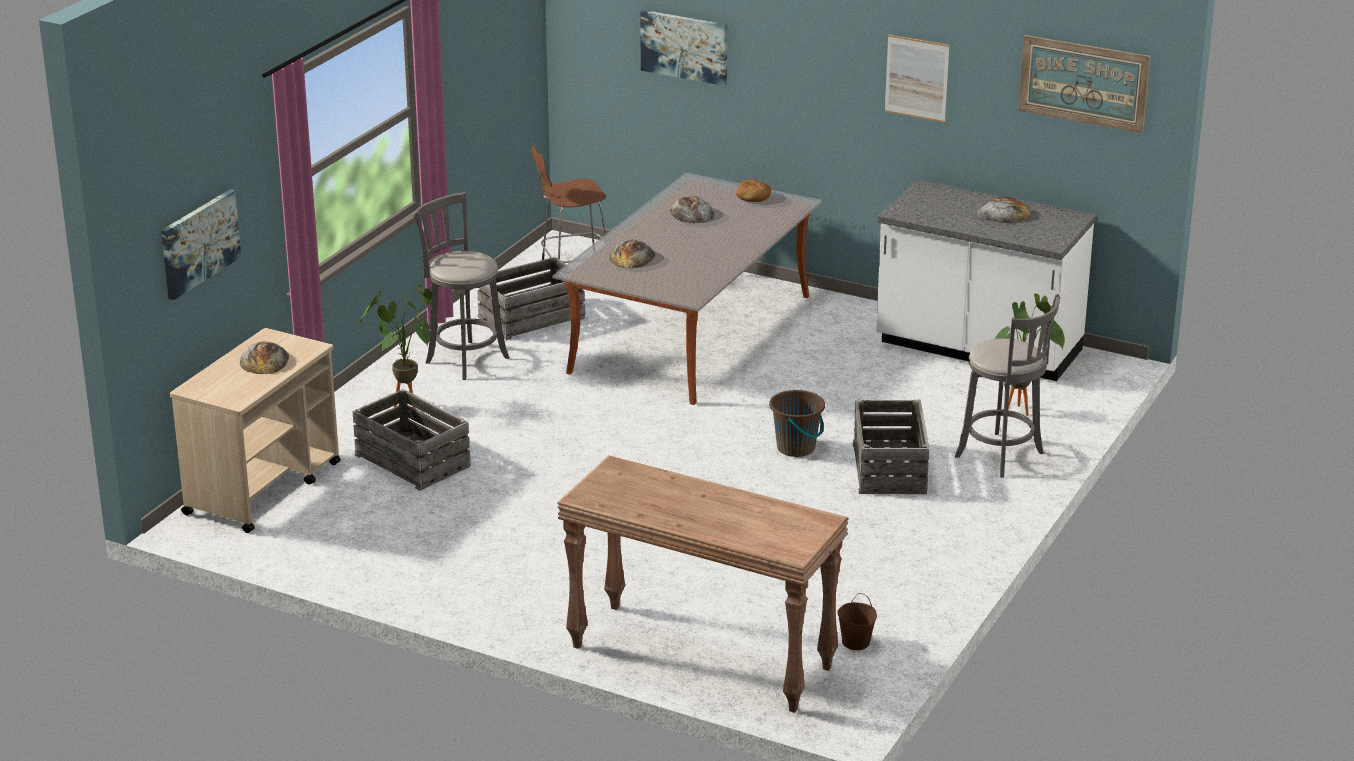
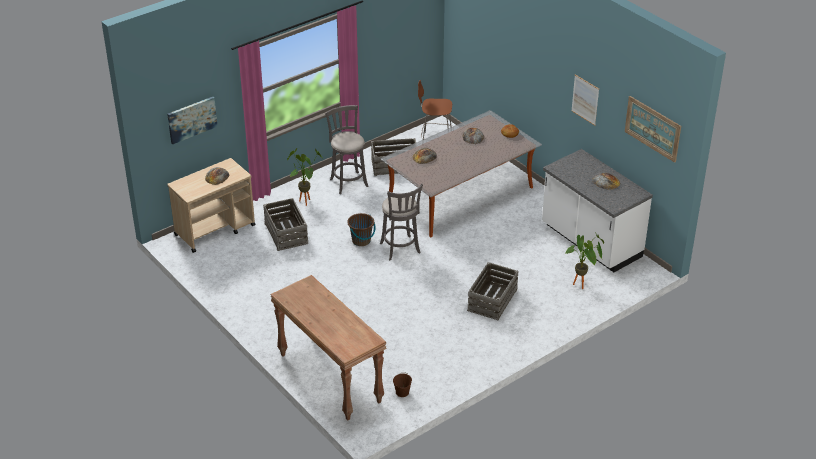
camera: 25 degrees right, 10 degrees up
picture [640,10,727,86] -> none
brown bucket [769,390,825,457] -> brown bucket moved to [348,213,376,246]
grey stool [955,294,1060,478] -> grey stool moved to [380,183,423,261]

